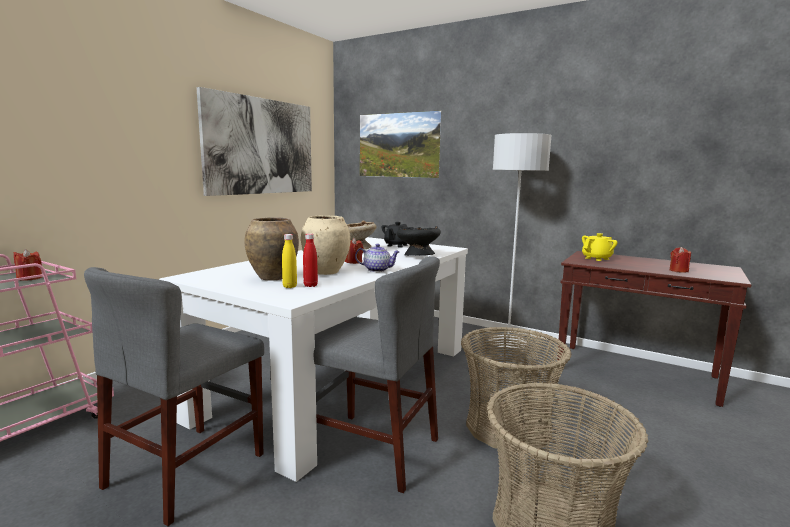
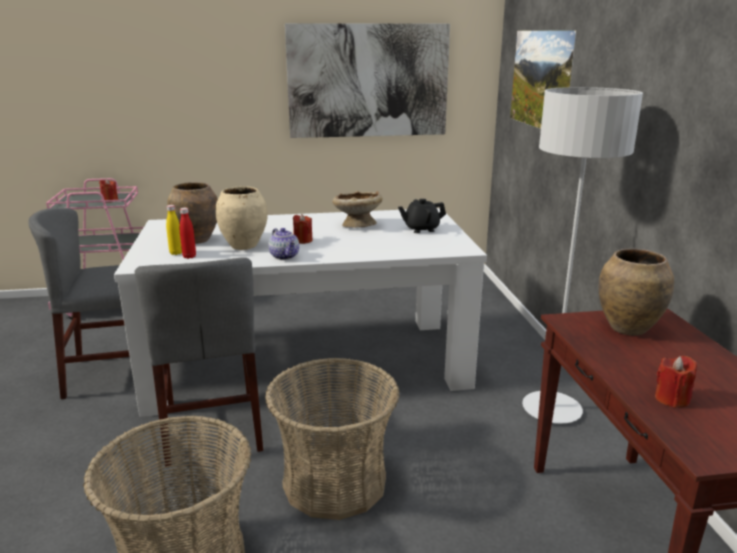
camera: 50 degrees right, 10 degrees up
black bowl [397,226,441,256] -> none
yellow teapot [582,233,618,261] -> brown vase [599,249,674,336]

